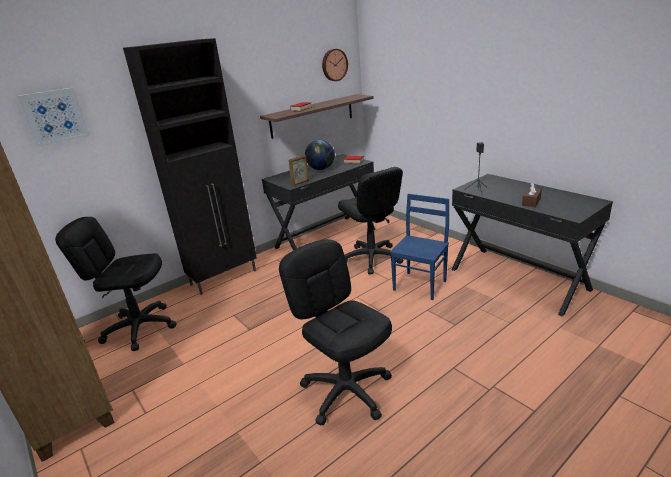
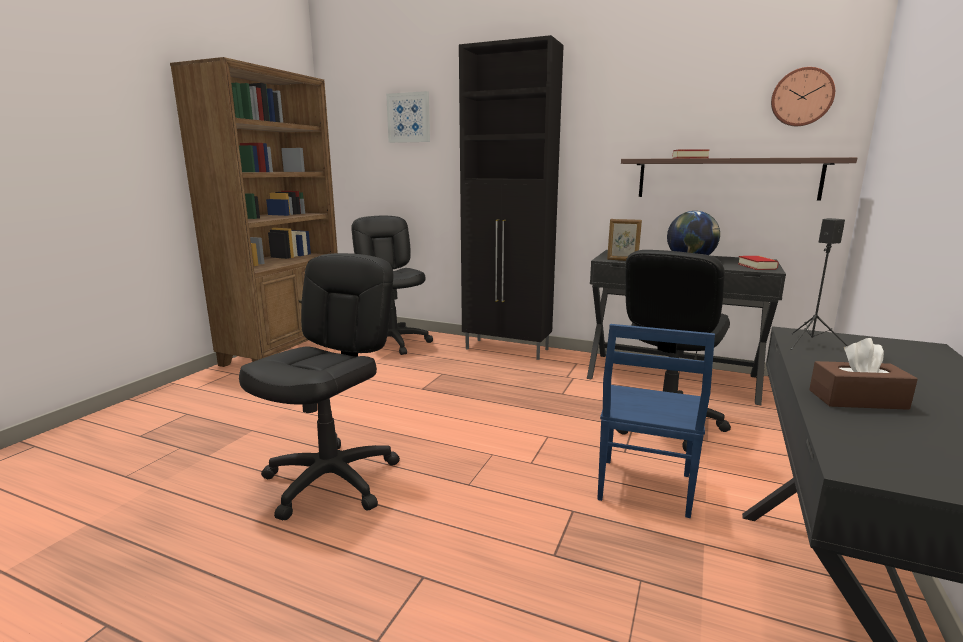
camera: 60 degrees right, 10 degrees down
blue chair [390,194,449,300] -> blue chair turned 105 degrees clockwise [597,324,715,518]

